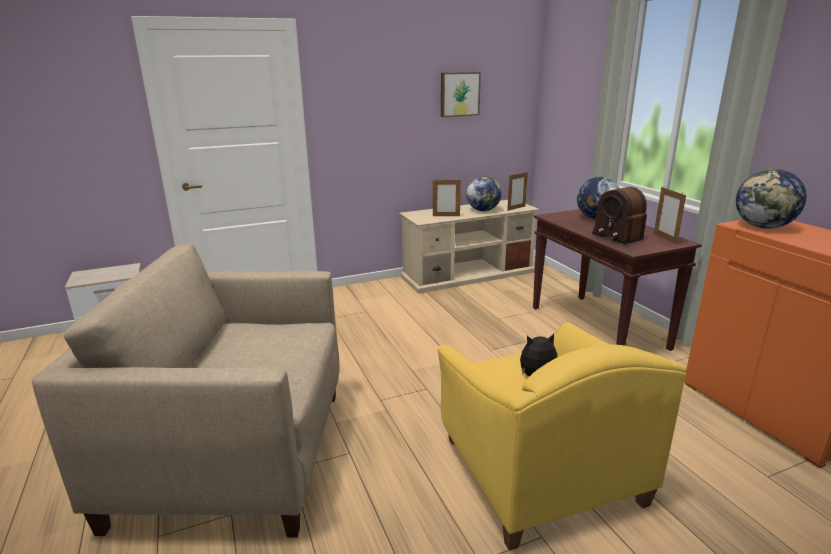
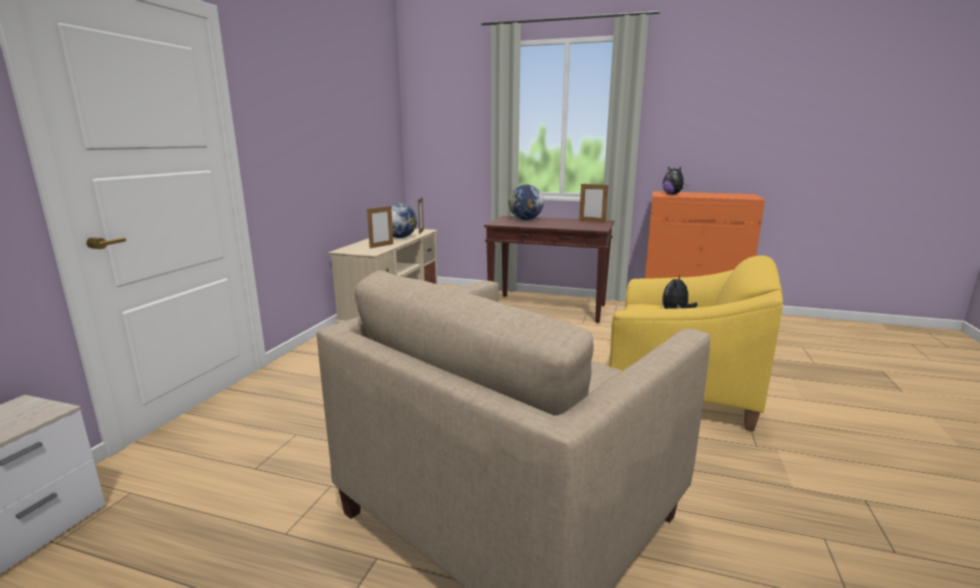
camera: 50 degrees left, 5 degrees down
picture [441,72,481,117] -> none
radio [592,187,647,244] -> none
globe [736,169,807,229] -> plush toy [662,166,688,195]

